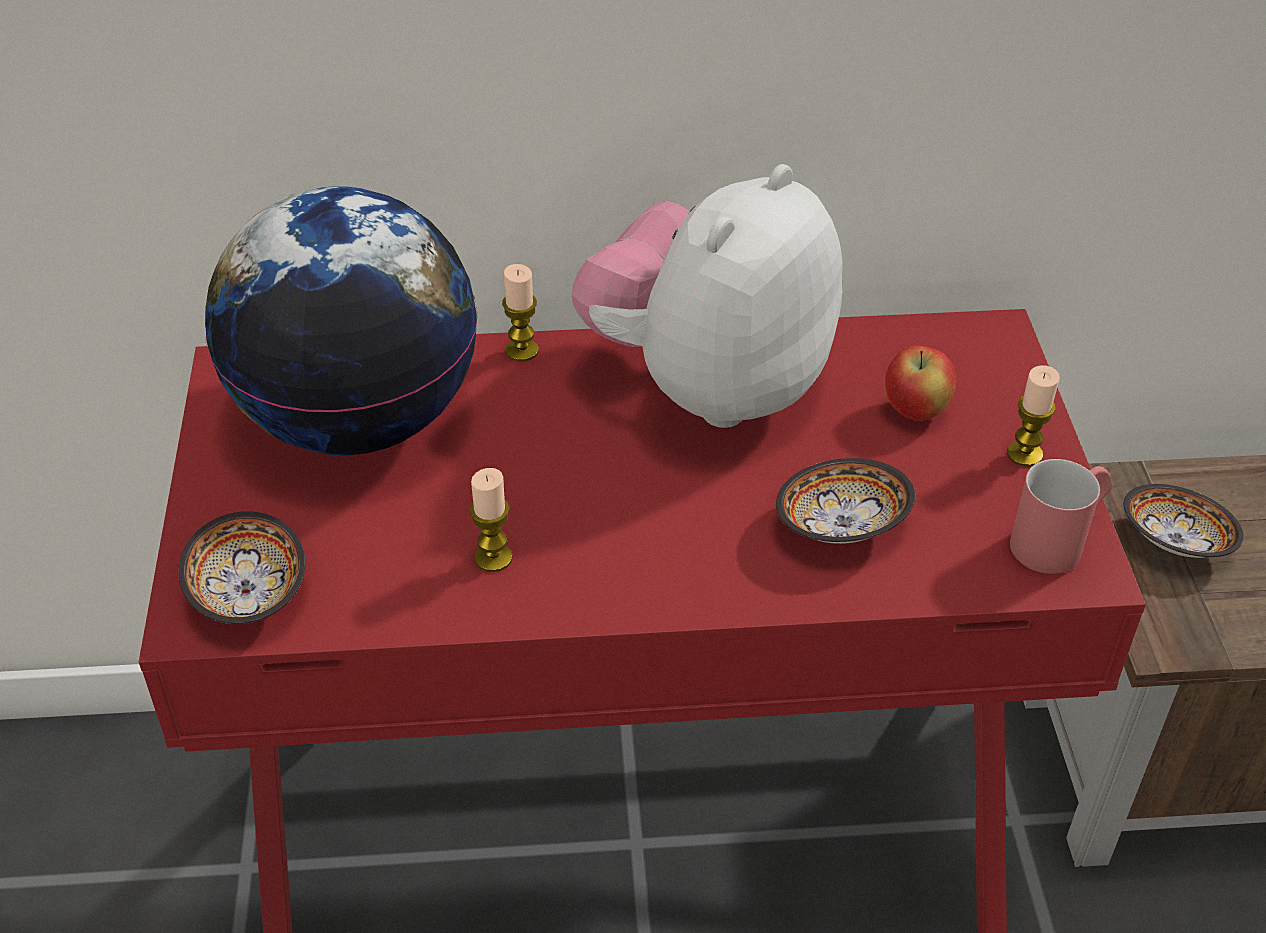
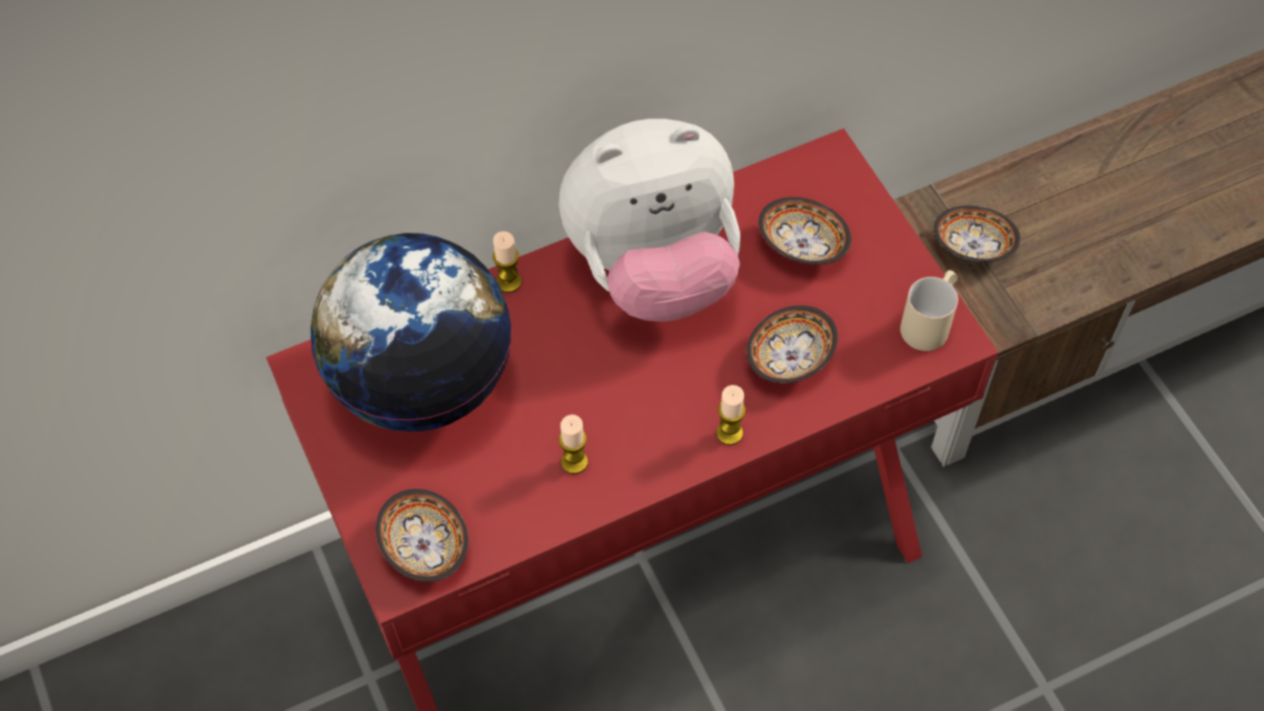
camera: 20 degrees left, 15 degrees up
plush toy [572,164,843,428] -> plush toy turned 120 degrees counterclockwise [559,119,740,322]
apple [884,346,956,421] -> bowl [759,197,851,265]
candle [1007,365,1060,467] -> candle moved to [716,385,746,445]
red mug [1010,459,1112,574] -> beige mug [900,270,958,351]

